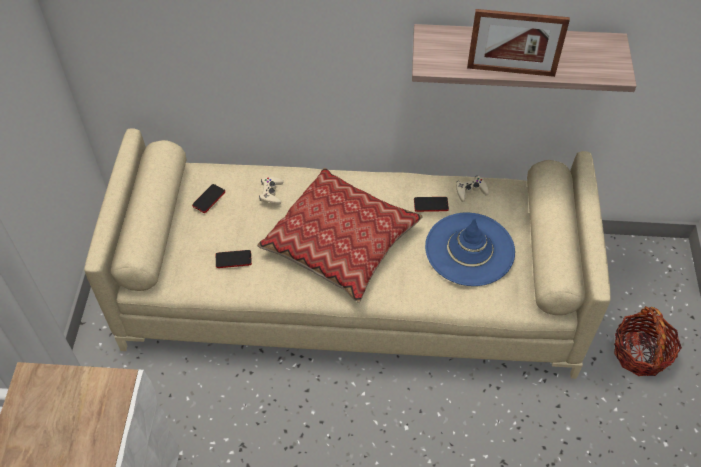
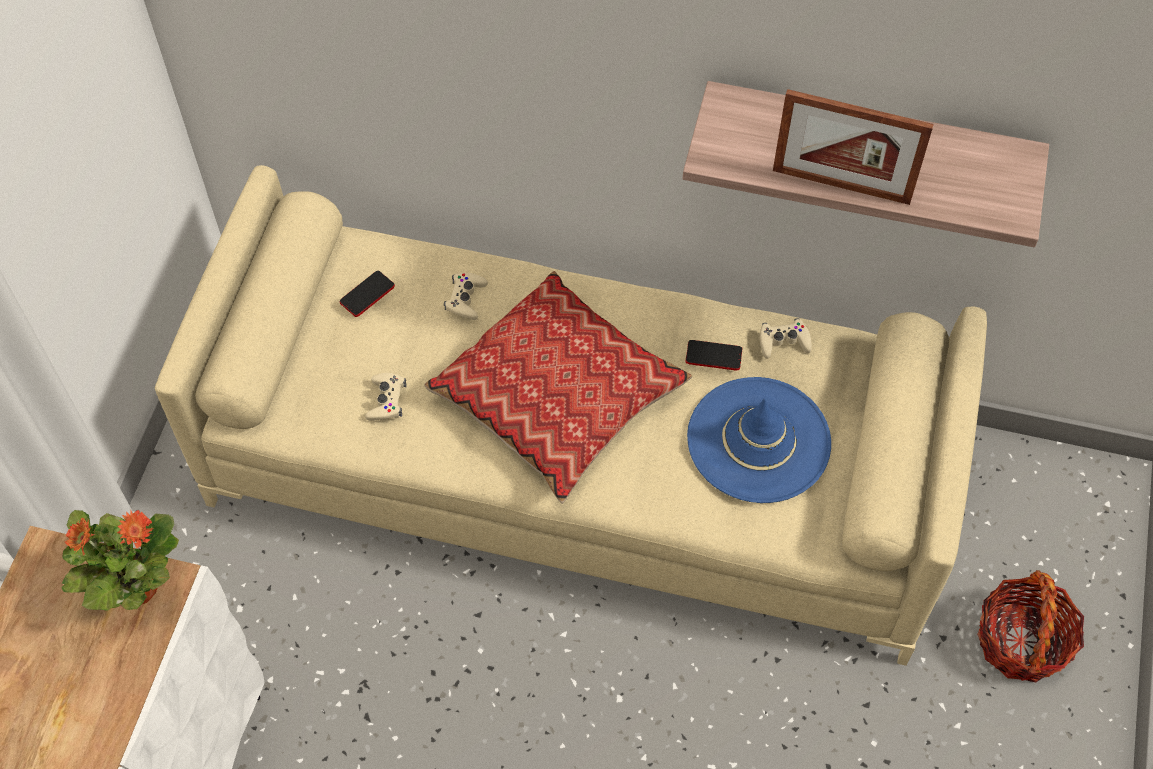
camera: 10 degrees right, 5 degrees up
phone [216,250,252,268] -> beige game controller [365,373,407,421]
none -> potted plant [61,510,179,611]

